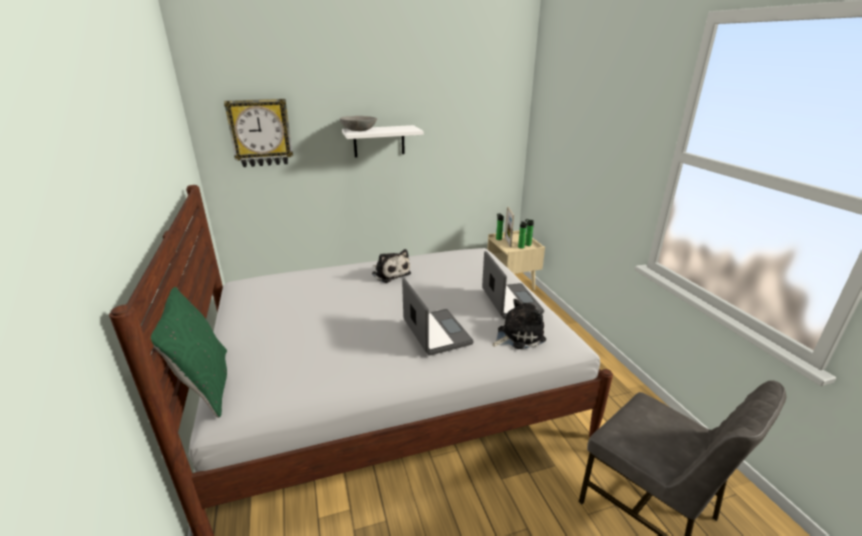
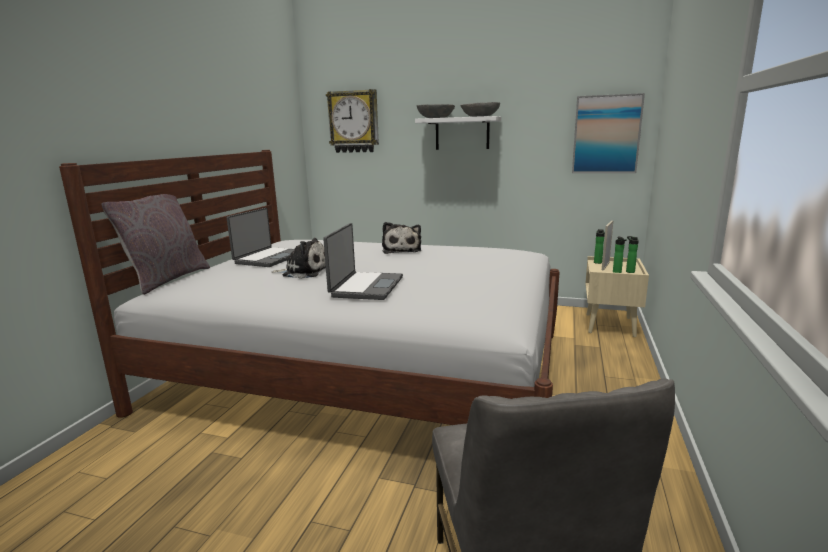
camera: 35 degrees right, 10 degrees down
green pillow [151,287,227,418] -> grey pillow [102,194,210,295]
laptop [482,251,544,319] -> laptop moved to [227,208,295,267]
plush toy [492,299,546,349] -> plush toy moved to [272,238,326,279]
none -> grey bowl [460,102,500,117]
none -> picture [572,93,645,173]

